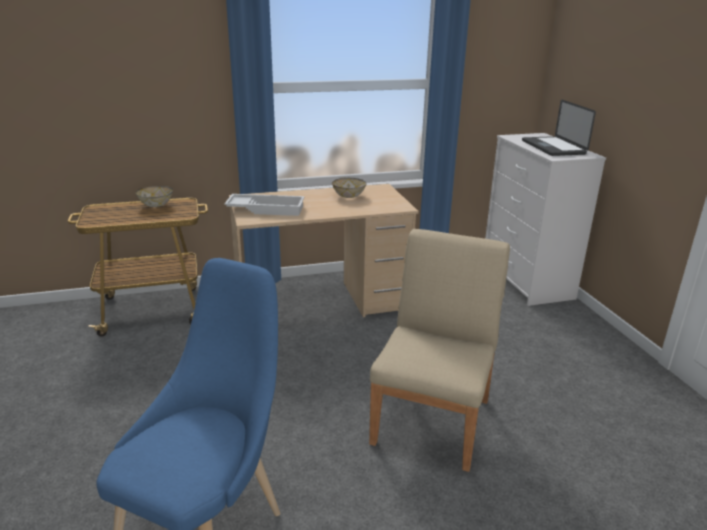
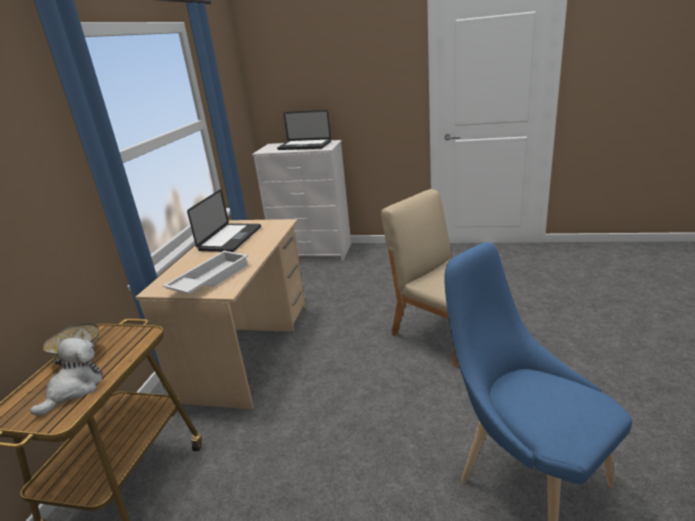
camera: 60 degrees left, 0 degrees up
bowl [332,178,367,198] -> laptop [187,189,261,252]
none -> plush toy [30,338,103,416]

